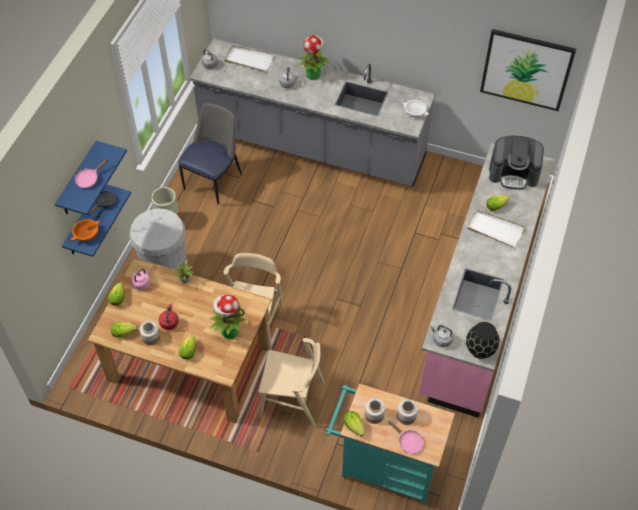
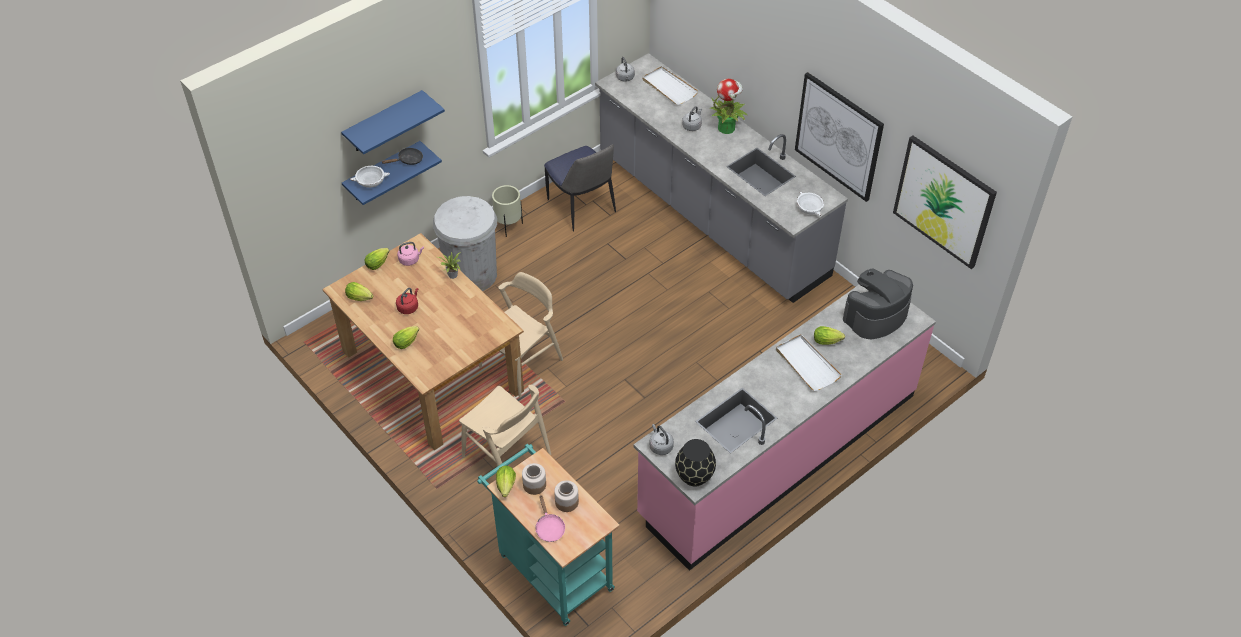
camera: 30 degrees right, 5 degrees down
orange bowl [71,219,100,241] -> white bowl [350,166,390,188]
pink frying pan [75,159,108,188] -> none
jar [139,321,160,345] -> none
chair [178,103,242,205] -> chair turned 90 degrees clockwise [544,144,616,231]
potted plant [209,295,247,339] -> none
coffee machine [489,135,544,190] -> coffee machine turned 105 degrees clockwise [843,268,913,339]
none -> picture [795,72,884,202]

